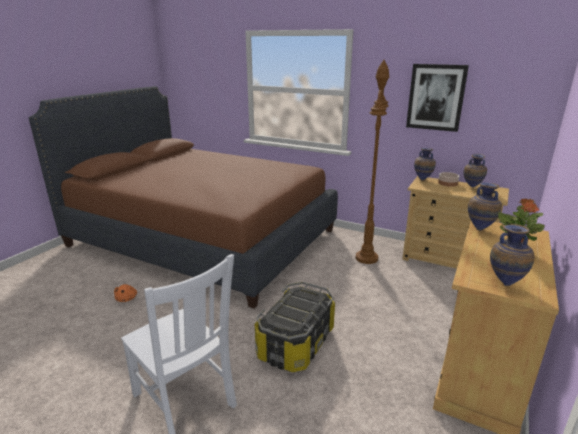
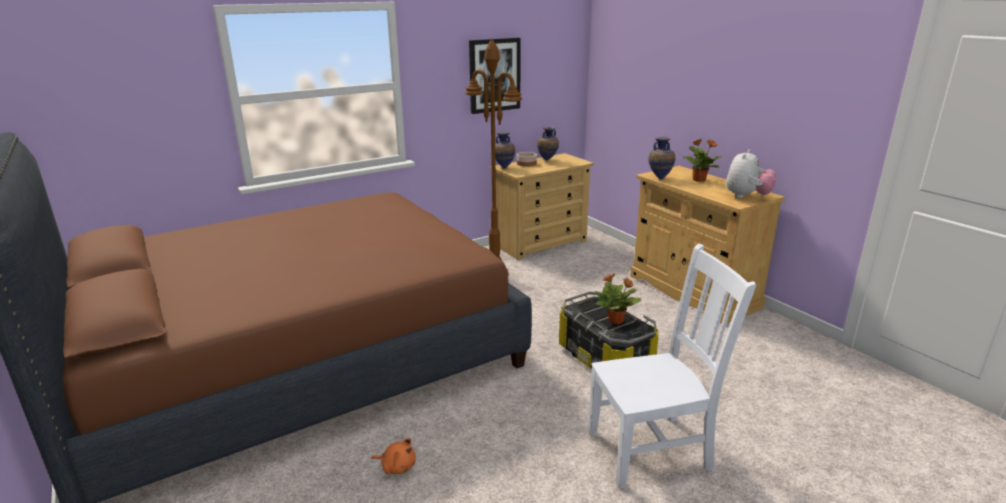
camera: 60 degrees left, 0 degrees up
vase [490,224,534,286] -> plush toy [726,149,776,198]
none -> potted plant [595,274,641,324]

